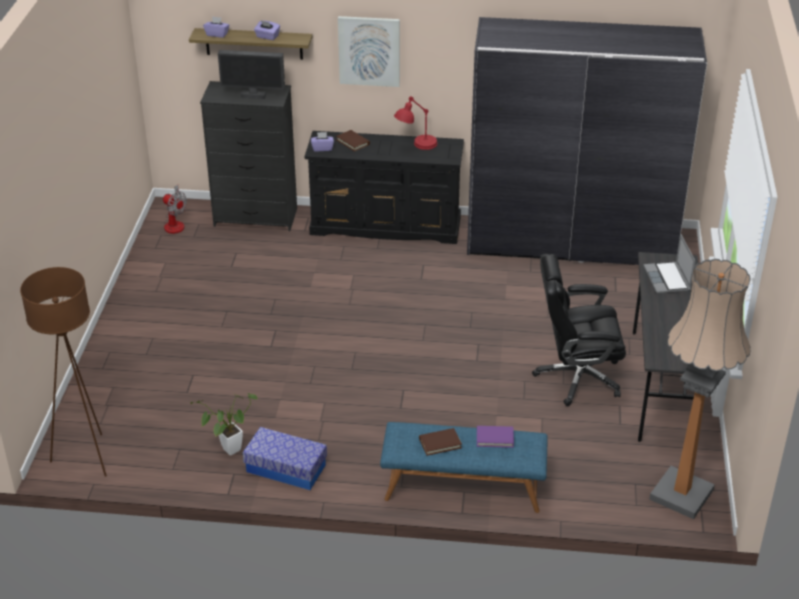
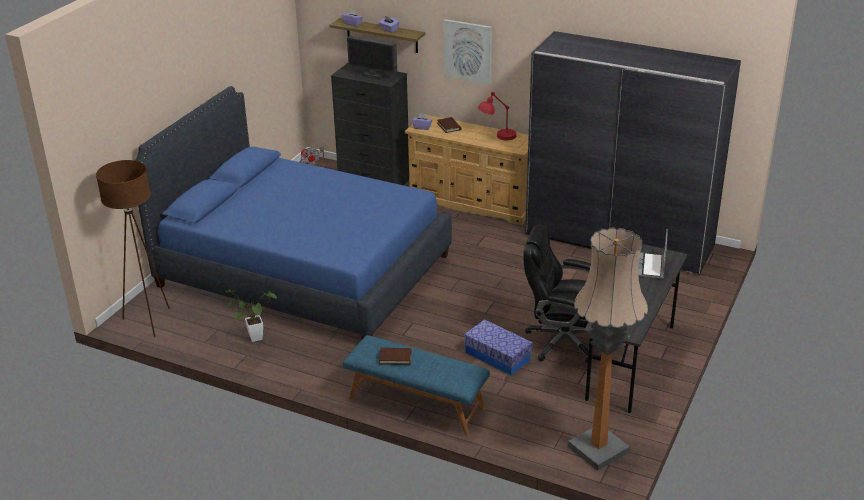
camera: 20 degrees right, 5 degrees down
storage box [243,427,327,490] -> storage box moved to [464,319,532,375]
black dresser [305,131,464,244] -> beige dresser [405,115,529,225]
purple book [477,426,514,448] -> none
none -> blue bed [135,86,452,339]

